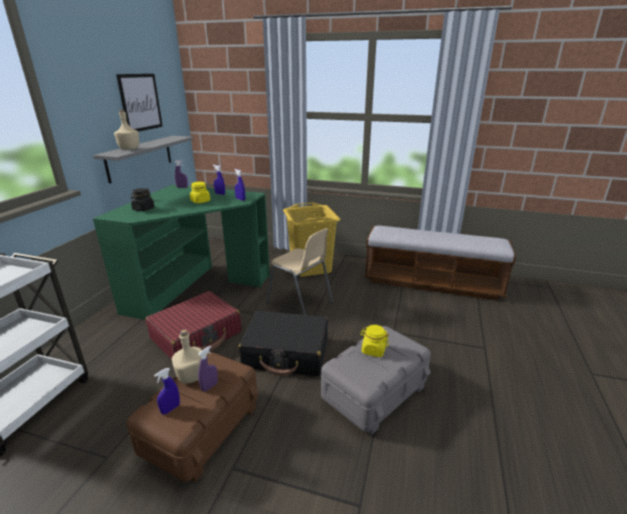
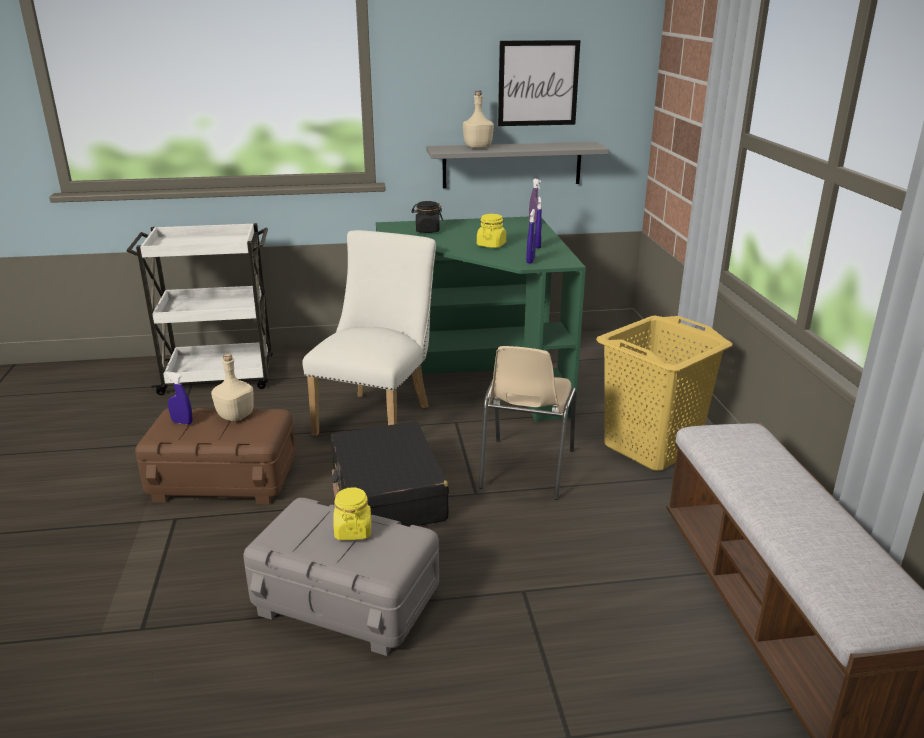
camera: 65 degrees right, 0 degrees up
red suitcase [145,291,242,359] -> white chair [302,230,436,436]
purple spray bottle [198,346,218,392] -> none

